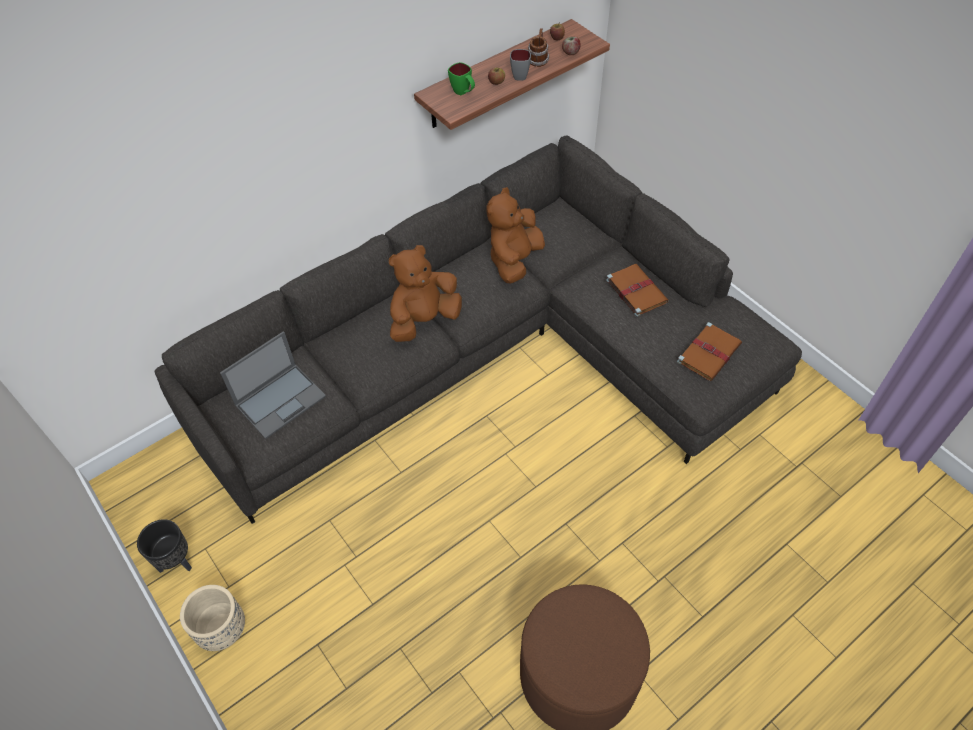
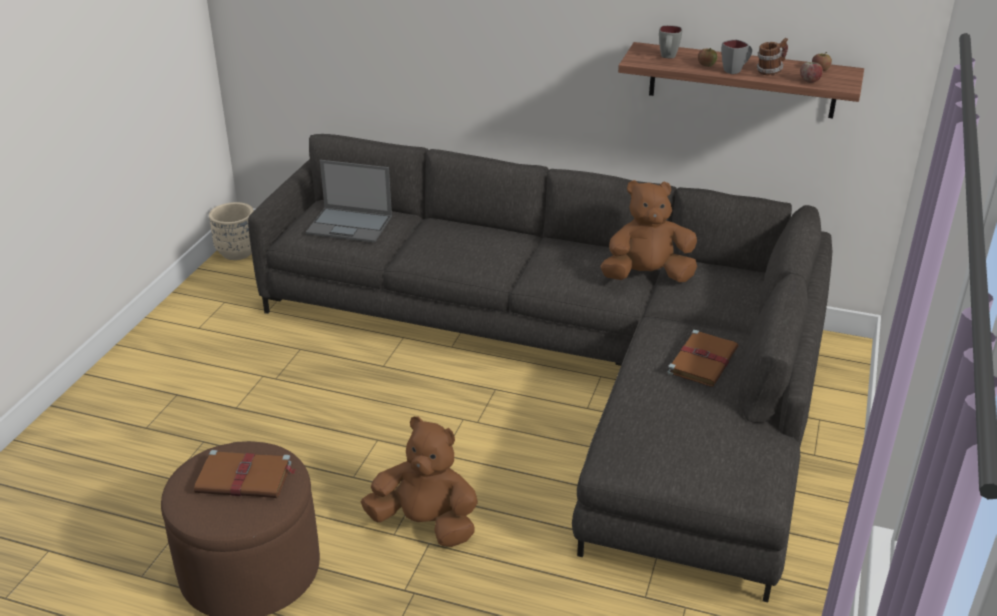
camera: 55 degrees right, 20 degrees down
black planter [137,519,192,573] -> none
beige planter [180,585,245,651] -> beige planter moved to [209,202,254,260]
brown plush toy [389,245,462,342] -> brown plush toy moved to [361,417,478,547]
green mug [448,62,475,95] -> grey mug [659,25,682,58]
brown book [677,322,742,381] -> brown book moved to [194,450,297,498]

